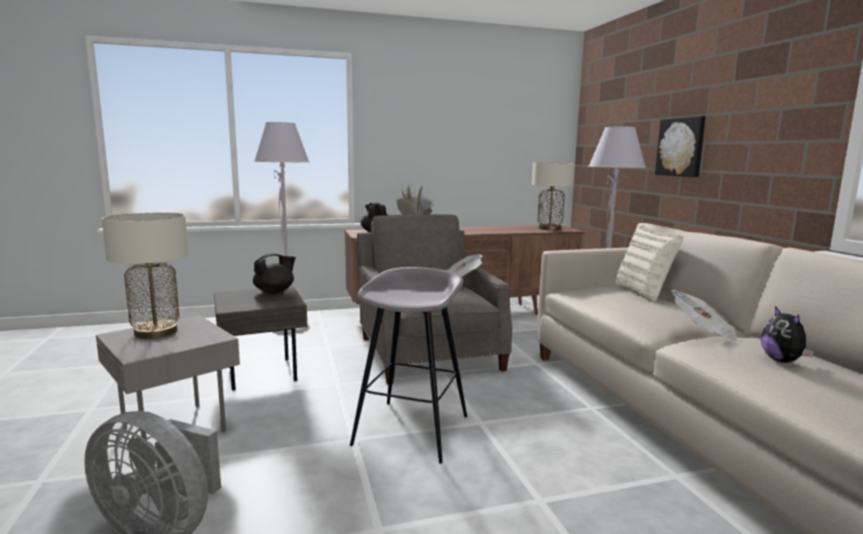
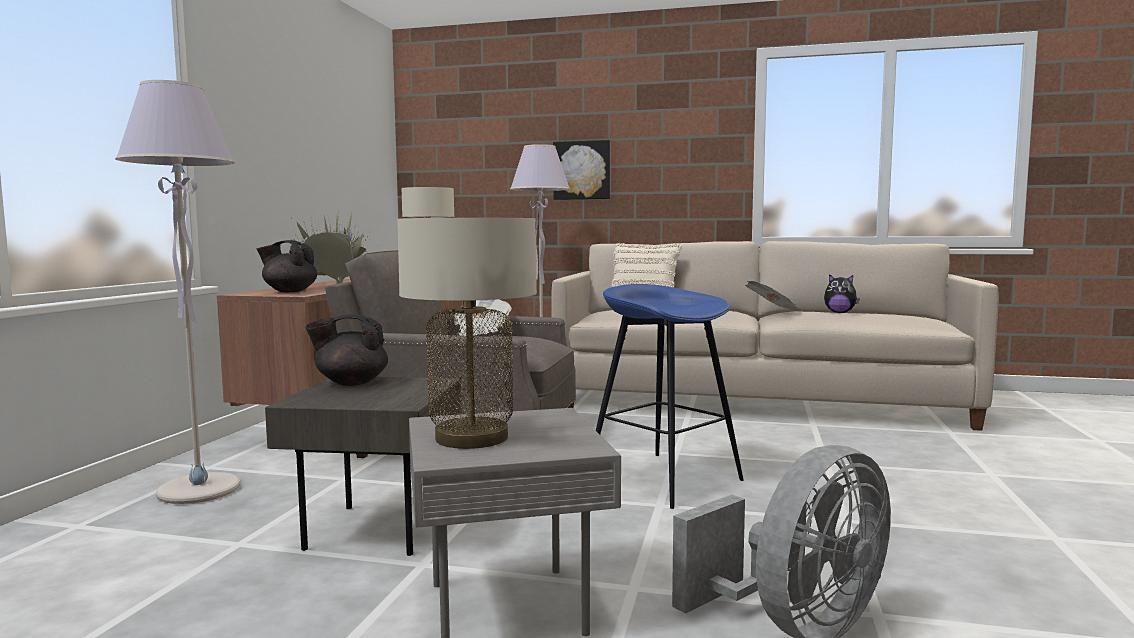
camera: 60 degrees left, 5 degrees down
black teapot [253,254,296,293] -> black teapot turned 90 degrees counterclockwise [305,314,388,386]
grey stool [350,267,467,464] -> blue stool [596,284,744,509]

